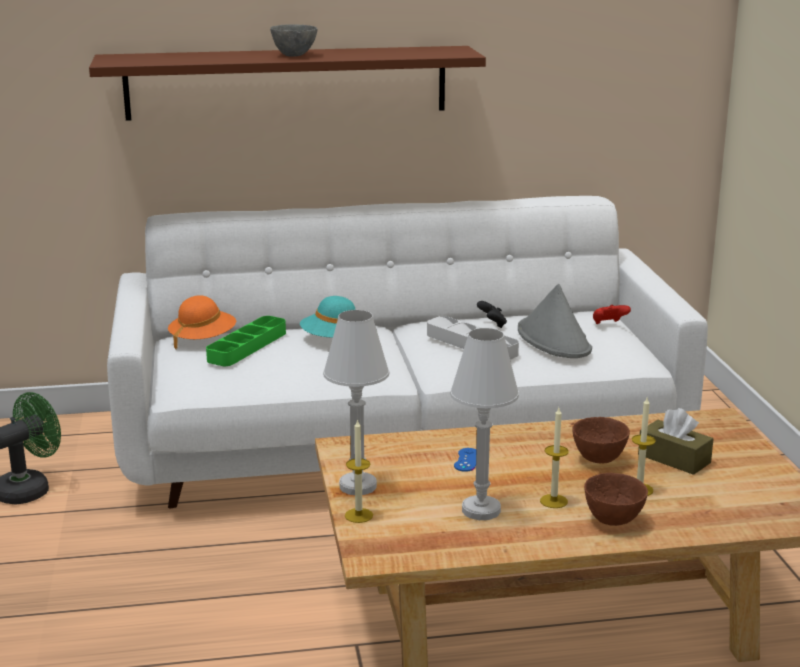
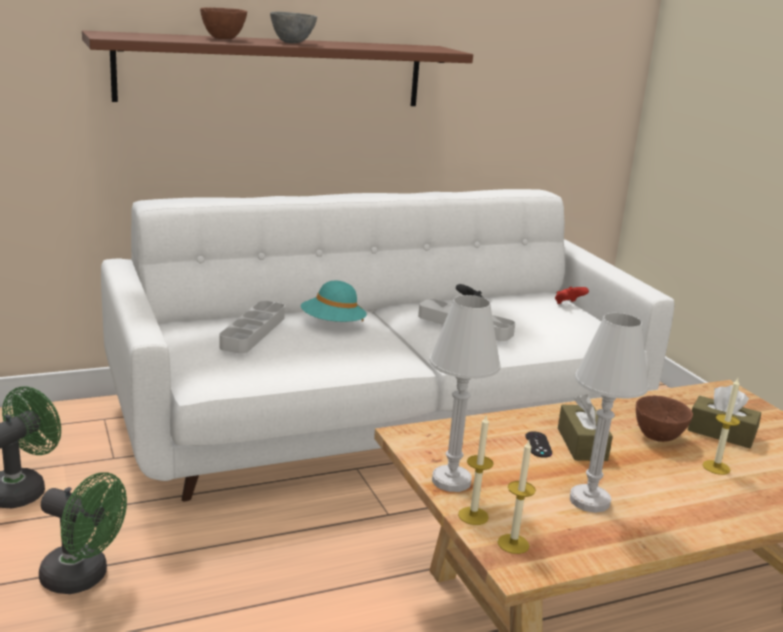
camera: 15 degrees left, 0 degrees up
orange hat [168,295,236,350] -> none
green tray [206,316,286,366] -> grey tray [220,301,285,354]
blue game controller [454,448,476,472] -> black game controller [525,431,552,458]
grey hat [518,284,592,358] -> none
candle [540,408,569,508] -> candle moved to [498,440,536,554]
brown bowl [584,473,648,526] -> brown bowl moved to [200,8,247,39]
none -> green fan [39,472,127,594]
none -> brown tissue box [558,394,613,461]

